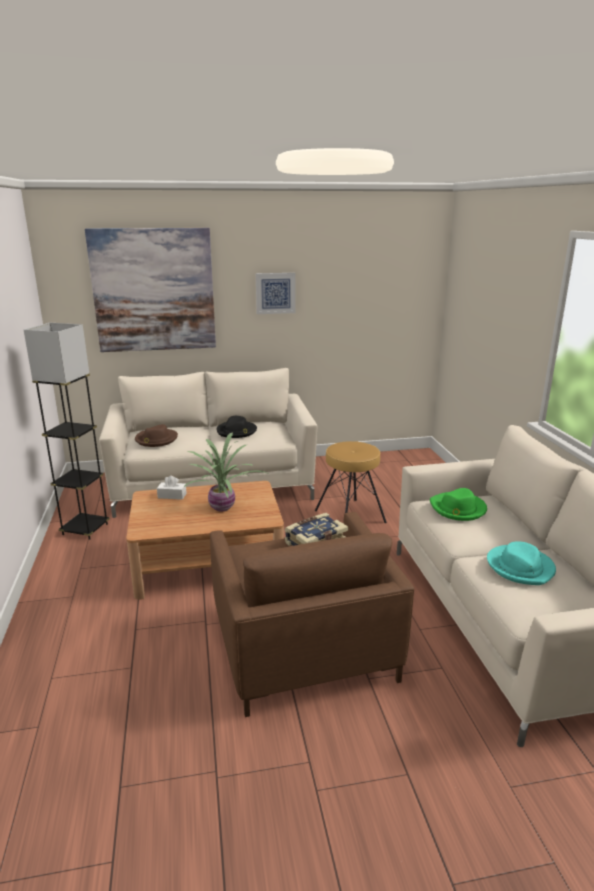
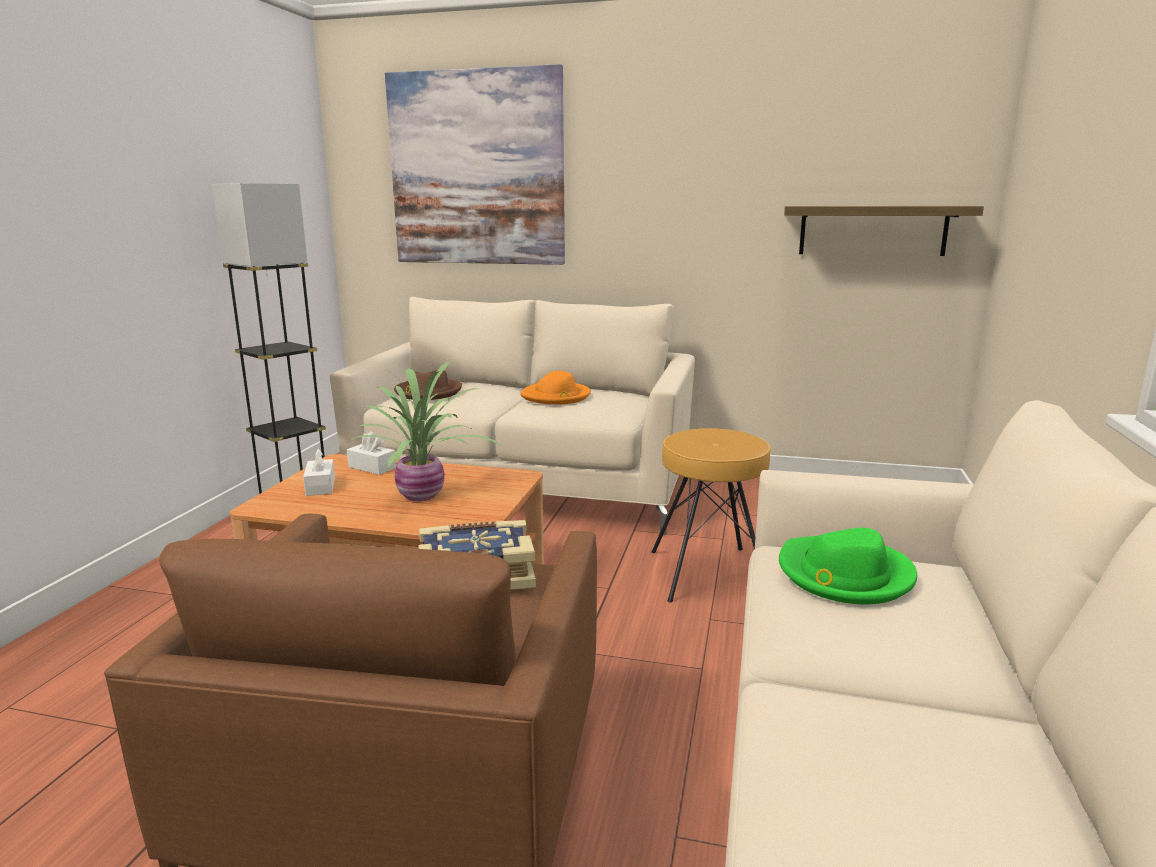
camera: 25 degrees right, 5 degrees down
black hat [217,416,257,438] -> orange hat [520,371,591,405]
picture [256,273,296,314] -> none
turquoise hat [487,541,556,585] -> none
none -> white tissue box [303,448,335,496]
none -> shelf [784,206,984,256]

